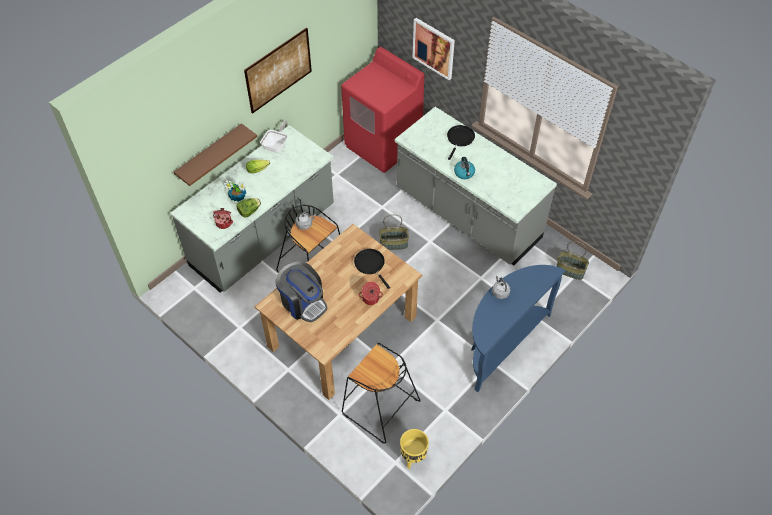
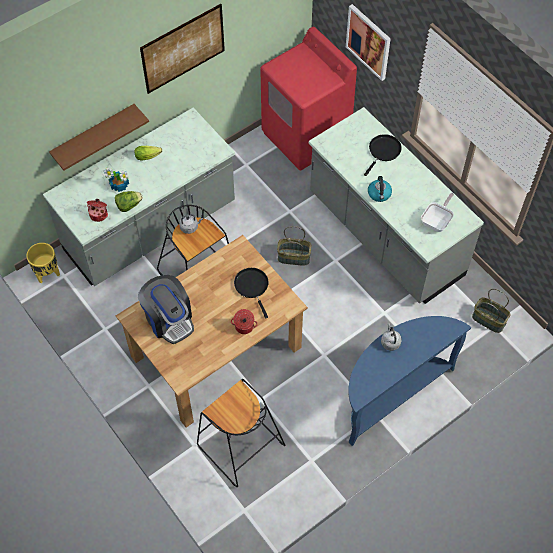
camera: 10 degrees right, 5 degrees up
frying pan [260,121,288,153] -> frying pan moved to [421,193,454,232]
yellow planter [400,429,429,469] -> yellow planter moved to [26,243,60,283]

